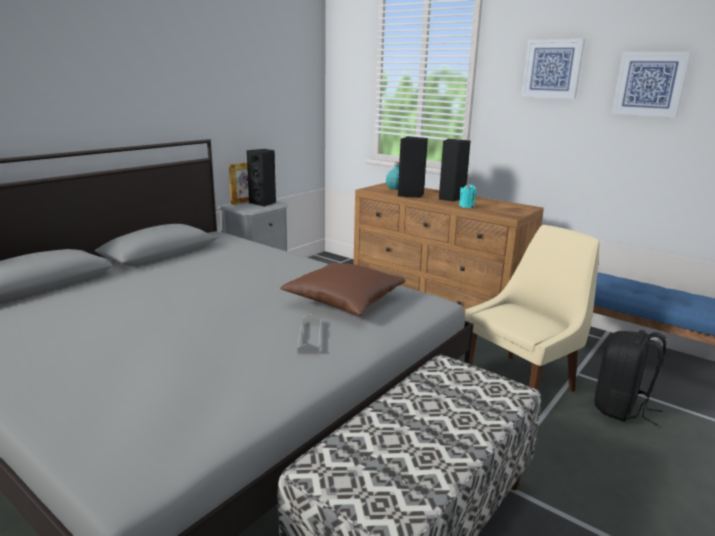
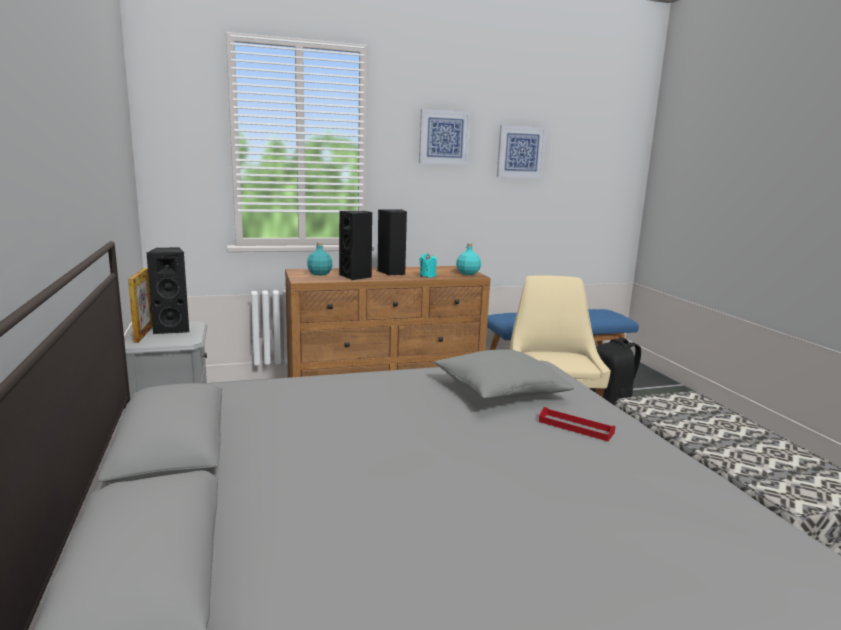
camera: 55 degrees left, 5 degrees down
brown pillow [280,263,406,316] -> grey pillow [434,349,574,398]
grey tray [297,314,321,354] -> red tray [539,407,615,441]
none -> turquoise bottle [456,243,481,275]

